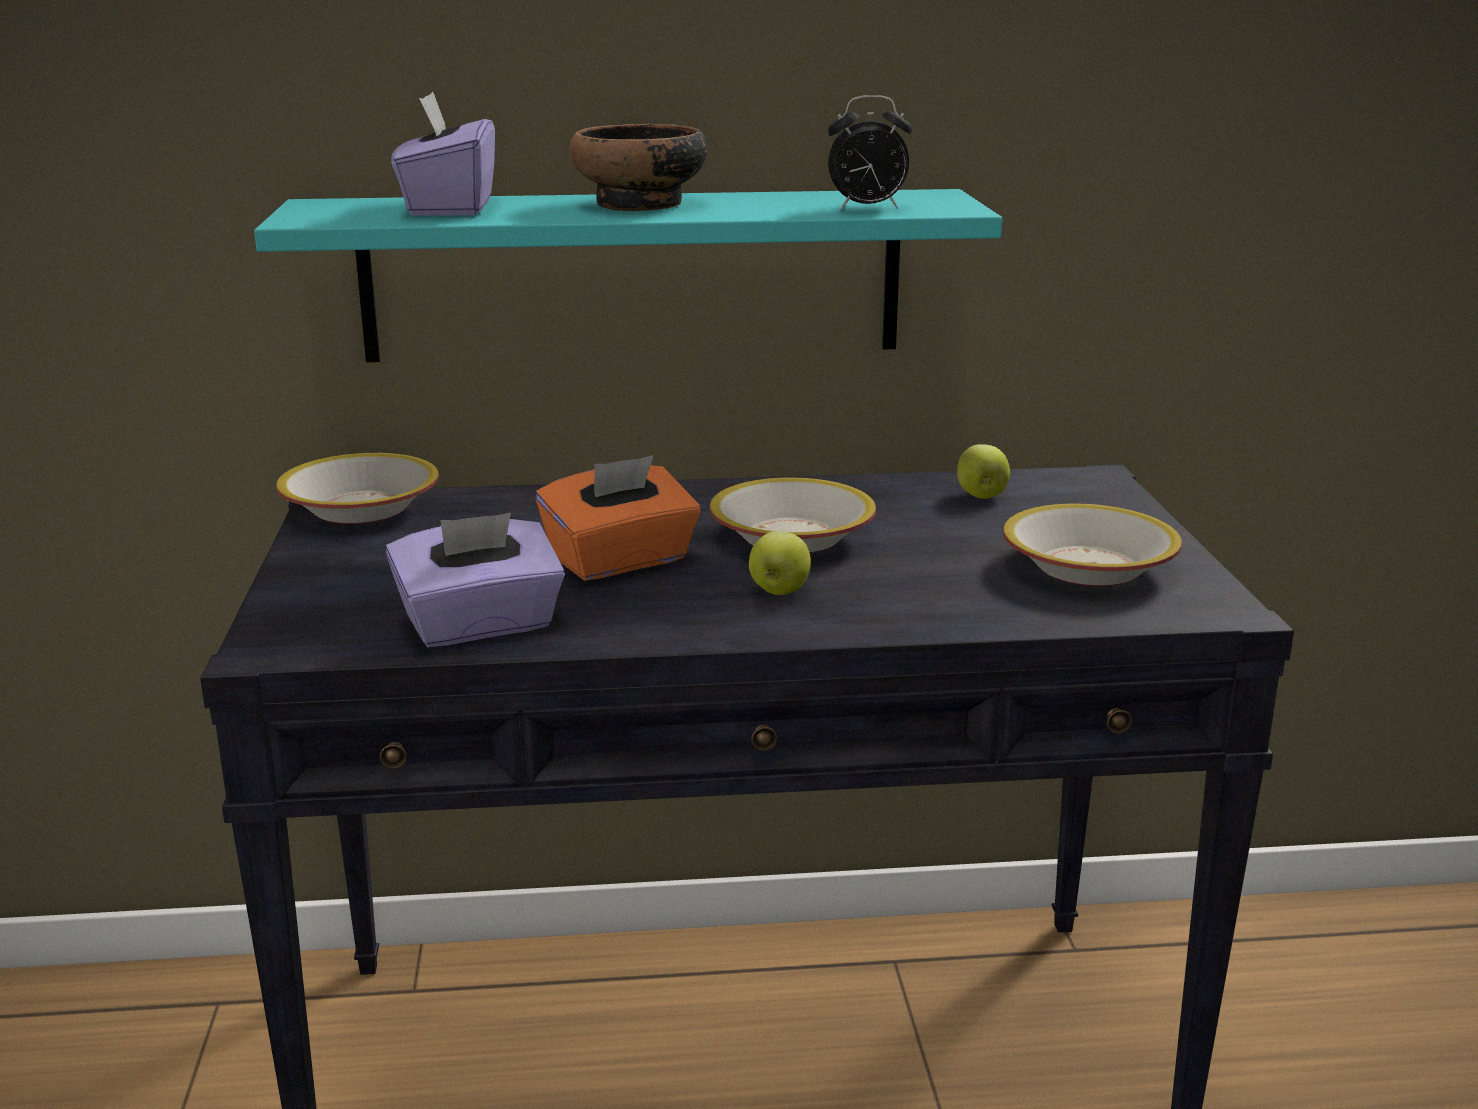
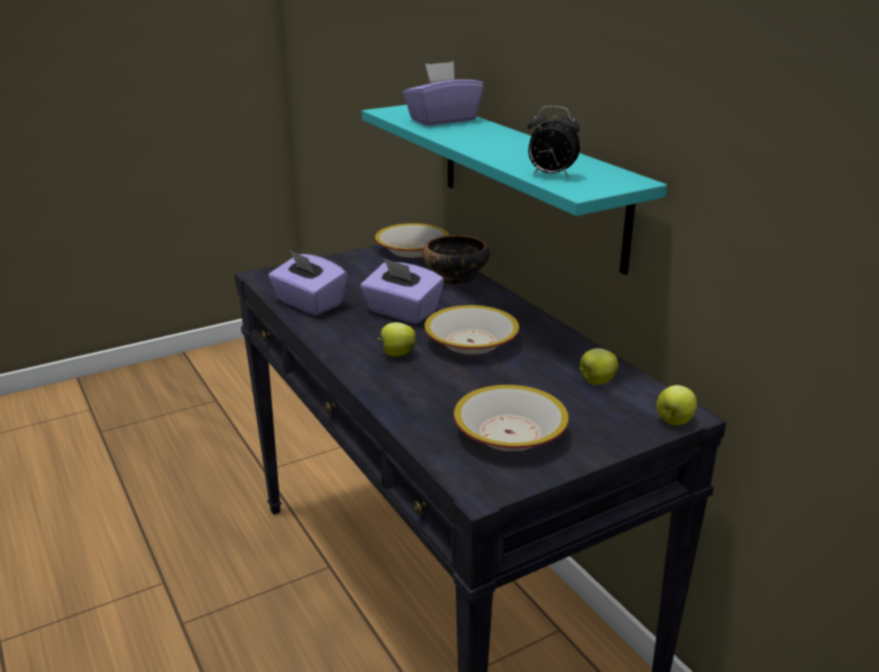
camera: 65 degrees right, 5 degrees up
orange tissue box [536,456,701,581] -> purple tissue box [360,258,444,324]
bowl [569,124,708,211] -> bowl moved to [422,235,490,285]
alarm clock [828,95,912,210] -> alarm clock turned 45 degrees counterclockwise [527,106,580,178]
none -> apple [657,385,697,425]

